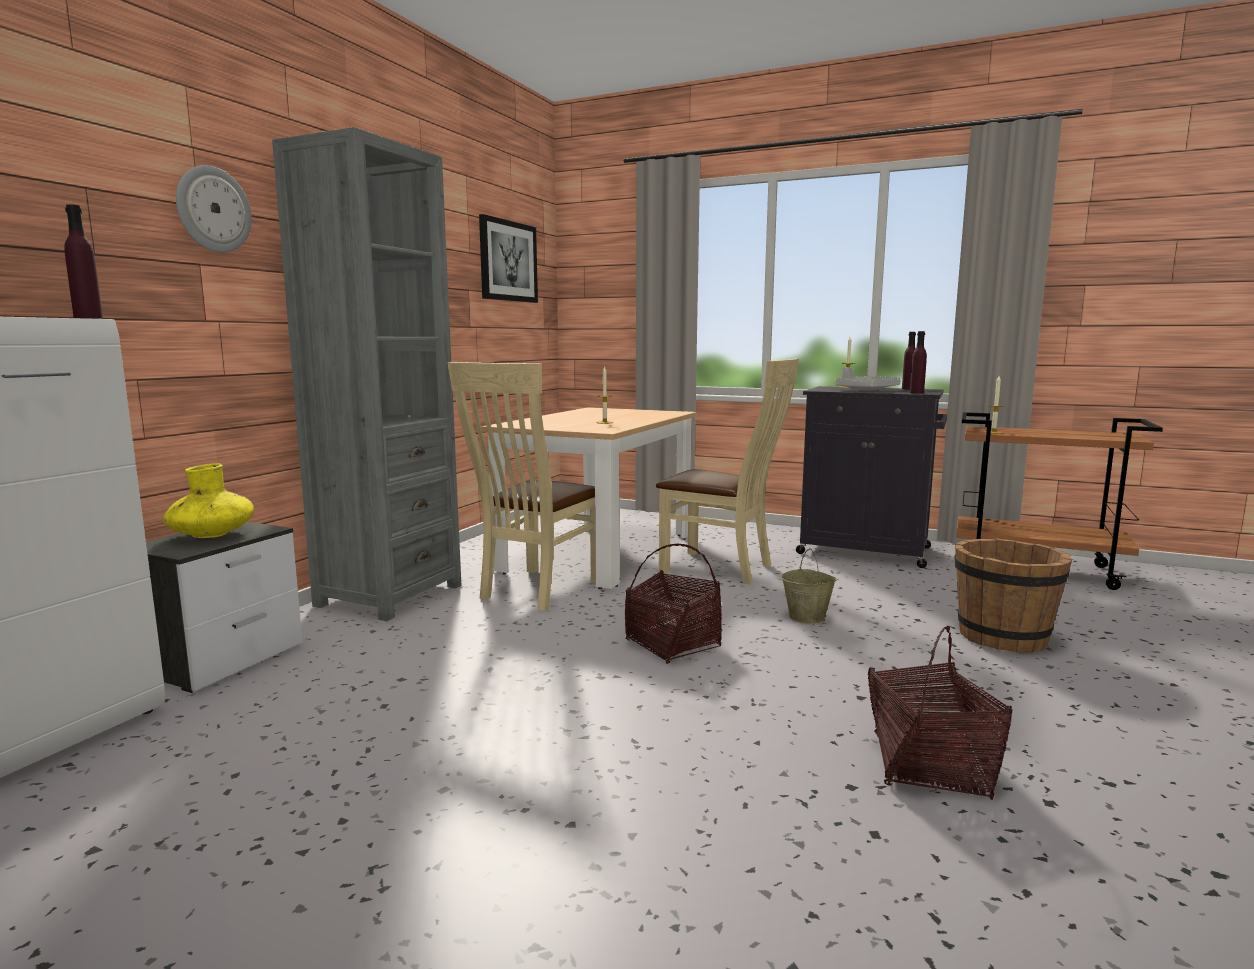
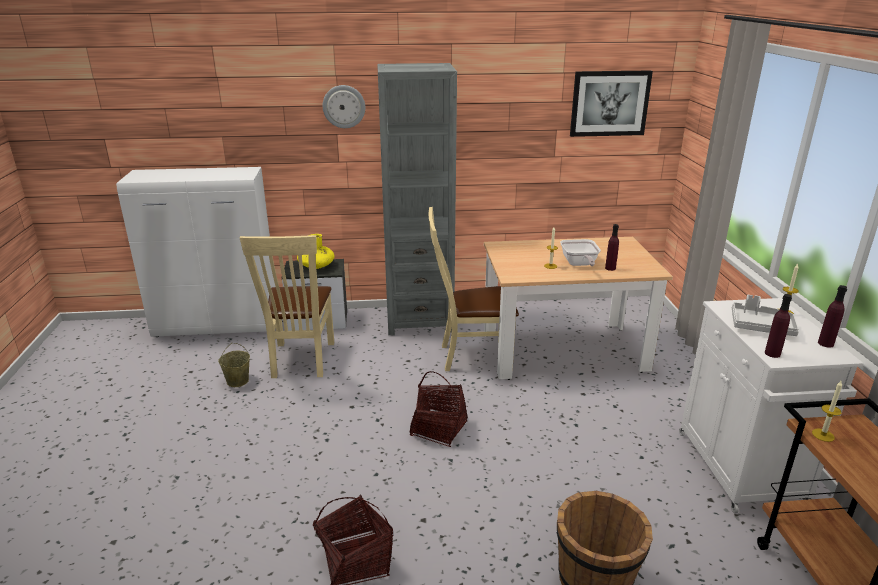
camera: 60 degrees right, 15 degrees up
purple bottle [64,204,103,318] -> purple bottle moved to [605,224,619,271]
beige chair [656,359,799,584] -> beige chair moved to [240,235,334,378]
beige bucket [782,548,836,623] -> beige bucket moved to [218,343,250,387]
black cabinet [796,386,947,568] -> white cabinet [679,298,863,513]
none -> frying pan [560,239,601,266]

